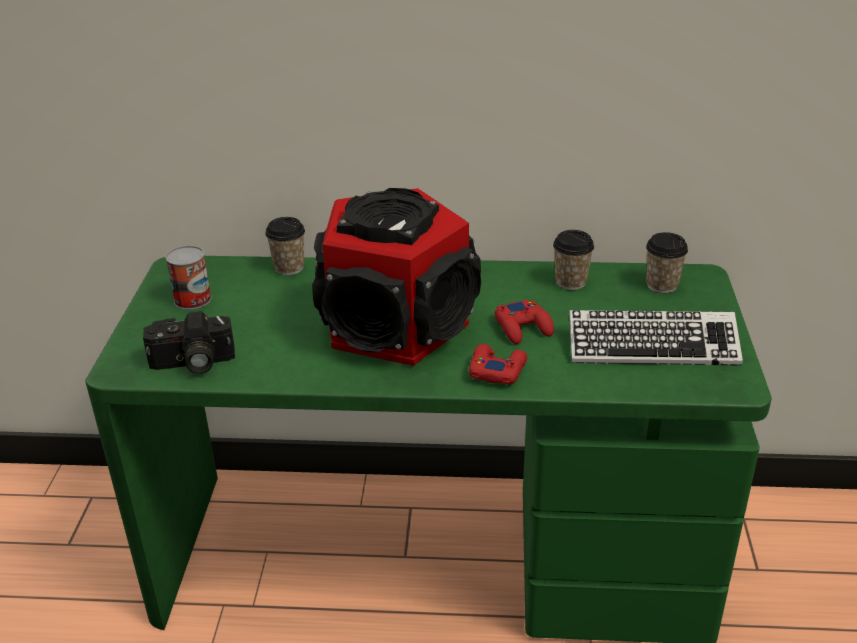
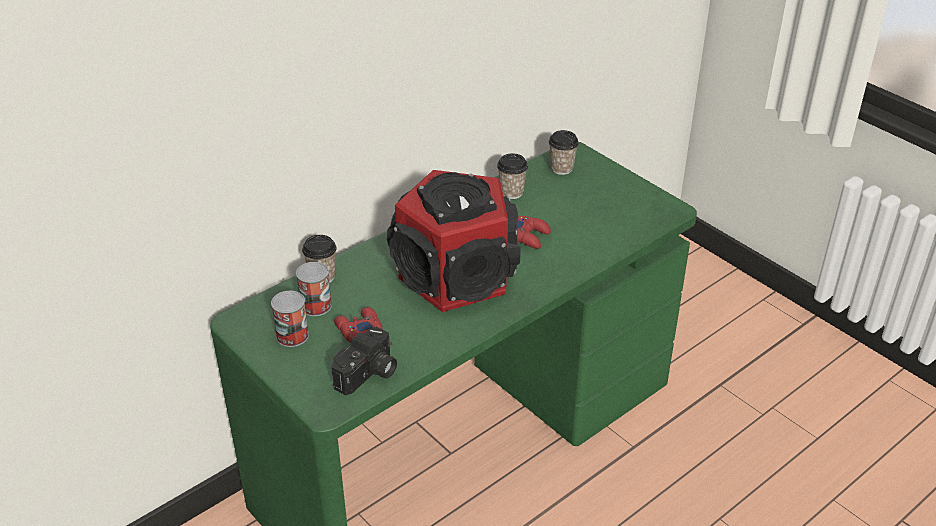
camera: 45 degrees left, 5 degrees up
red game controller [469,344,527,385] -> red game controller moved to [334,307,383,343]
keyboard [569,310,743,365] -> none
none -> can [296,262,332,316]

